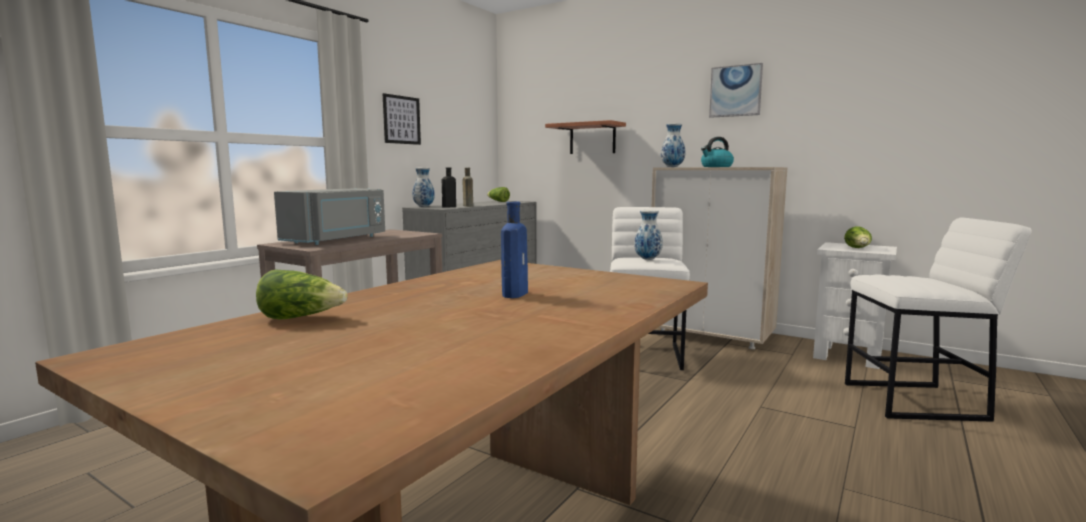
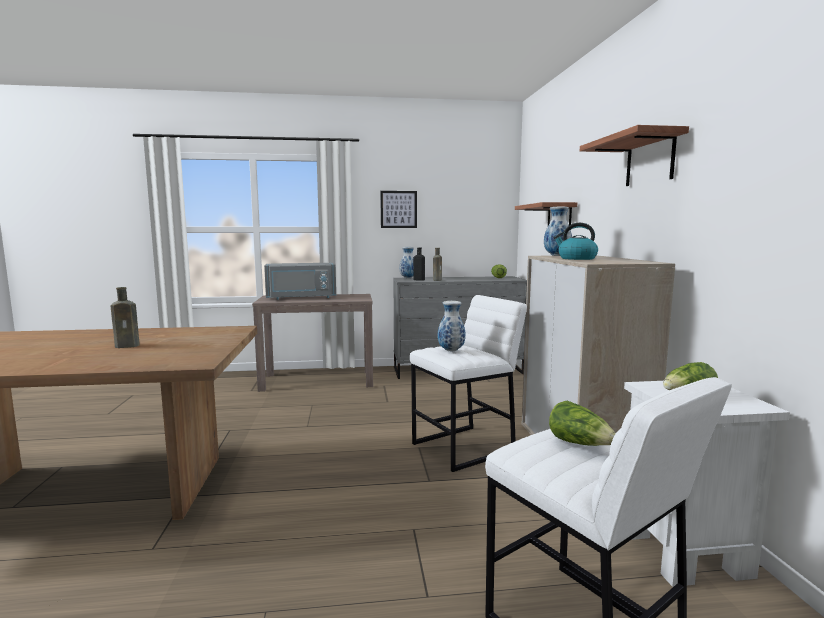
camera: 50 degrees right, 0 degrees up
lettuce [256,269,348,319] -> lettuce moved to [549,400,616,446]
blue bottle [501,202,528,298] -> brown bottle [111,287,140,348]
picture [709,63,763,118] -> shelf [580,125,689,186]

